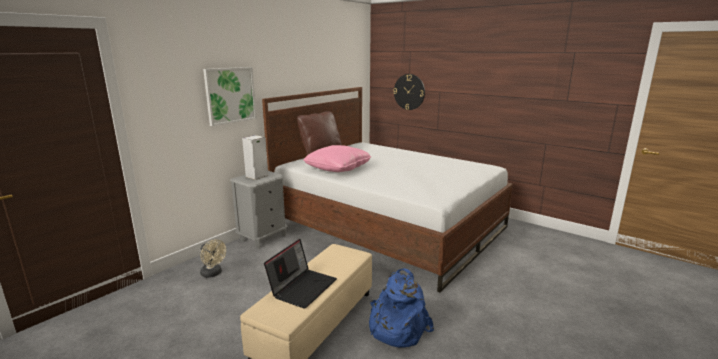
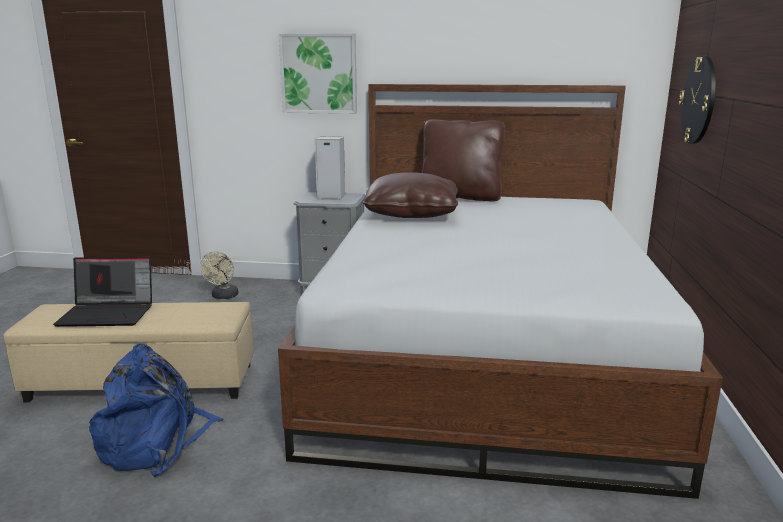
camera: 60 degrees right, 0 degrees up
pink pillow [303,145,371,172] -> brown pillow [362,172,458,218]

